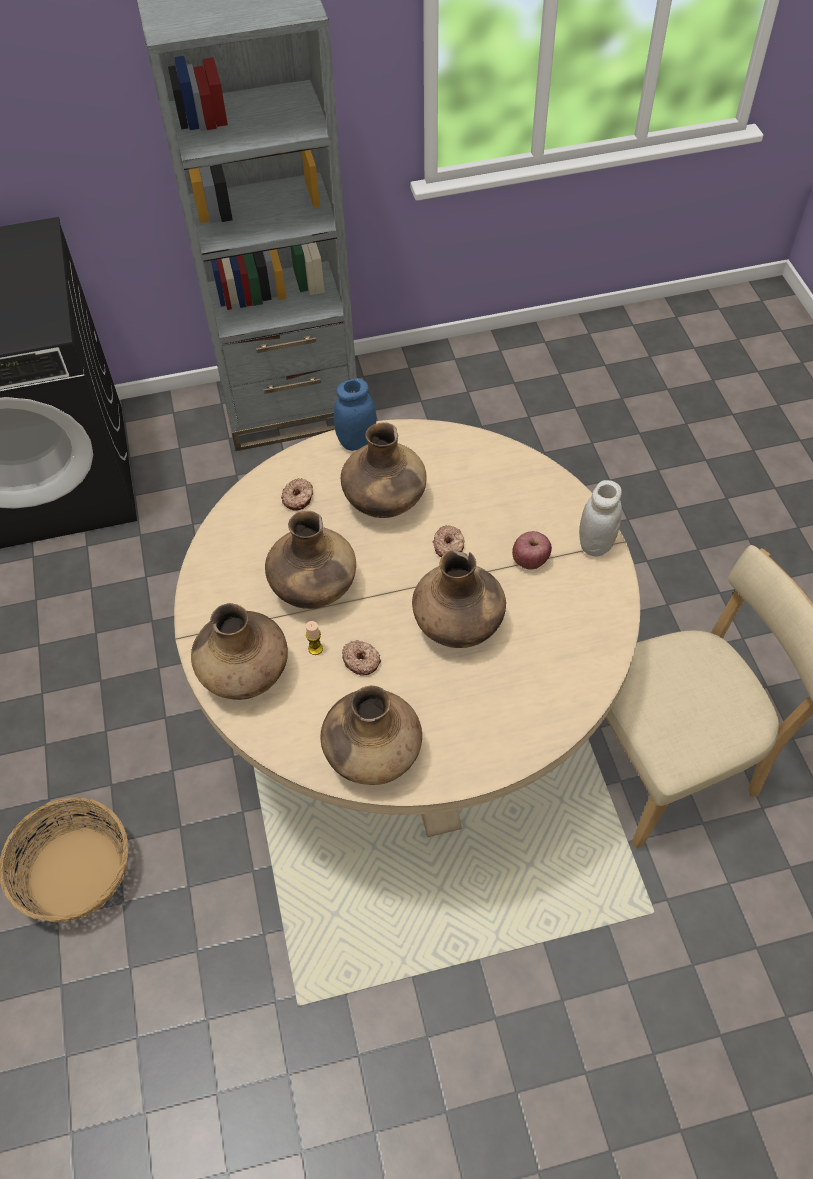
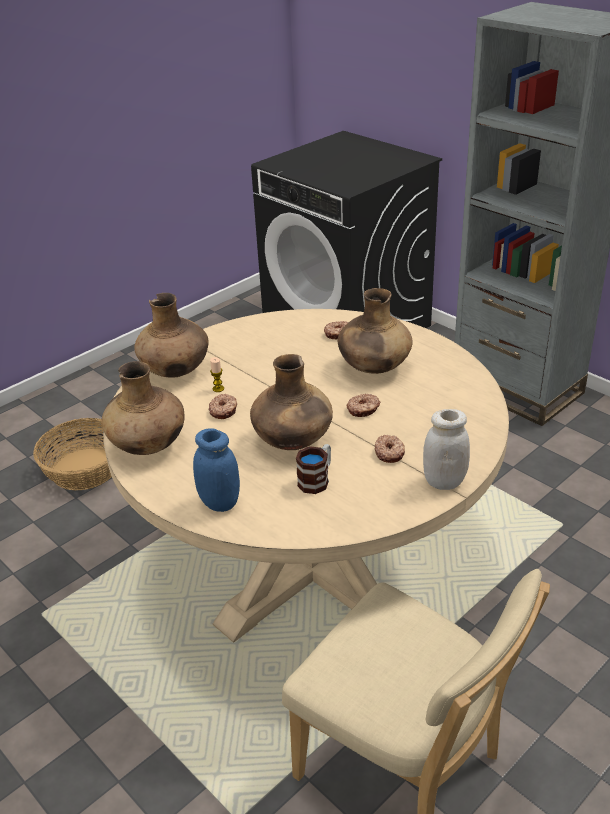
camera: 60 degrees right, 20 degrees down
brown vase [265,511,356,609] -> none
blue jar [334,378,376,451] -> blue jar moved to [193,428,240,512]
apple [512,531,552,570] -> donut [375,435,405,463]
none -> mug [296,444,331,494]

